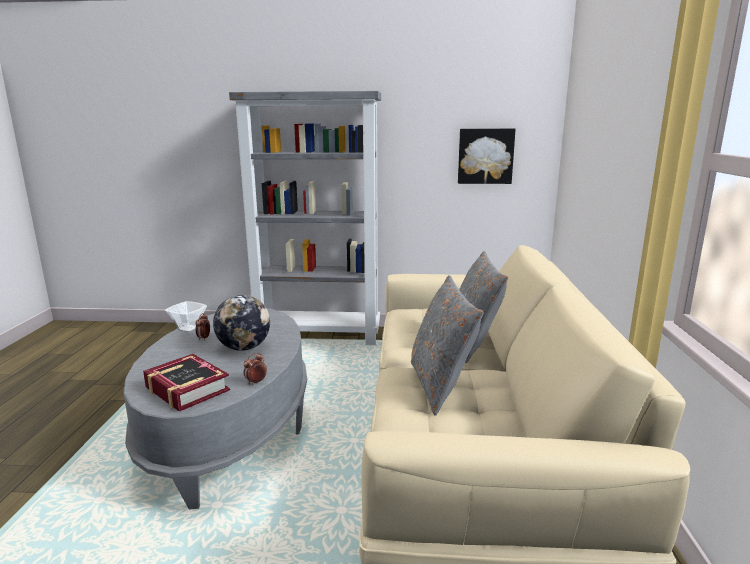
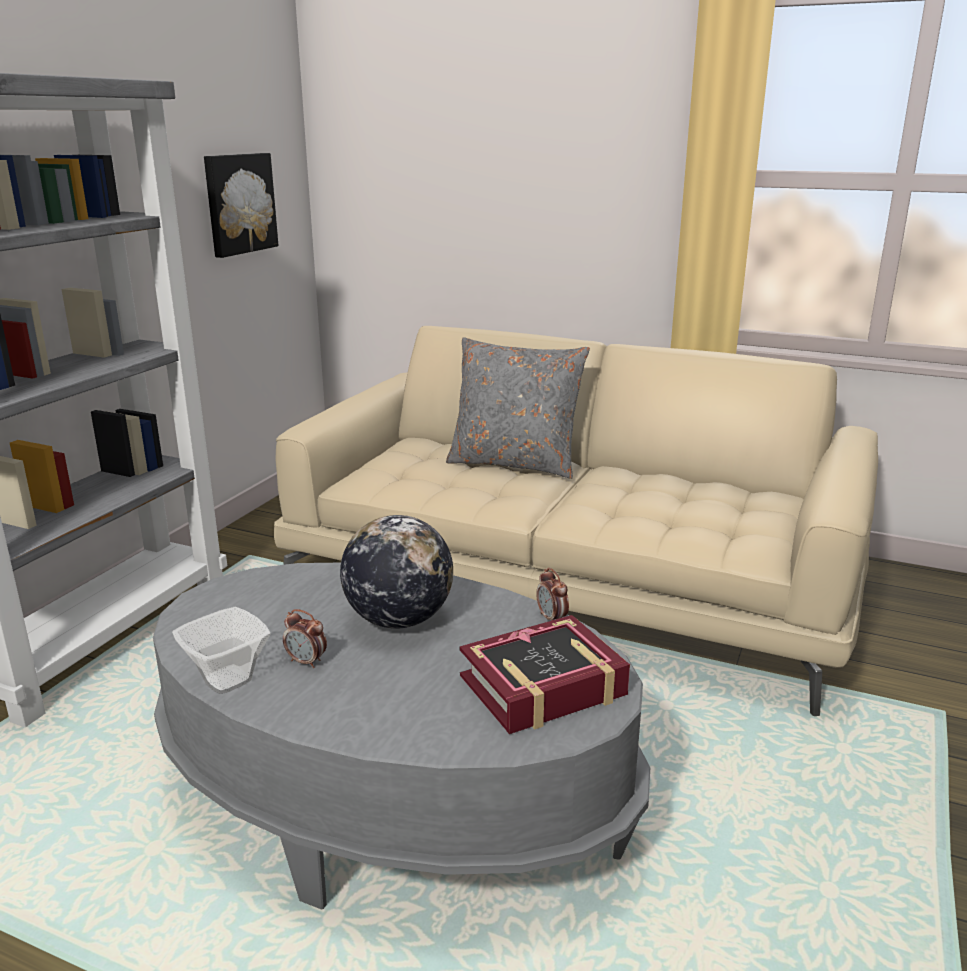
camera: 70 degrees left, 5 degrees up
grey pillow [411,275,484,416] -> none

